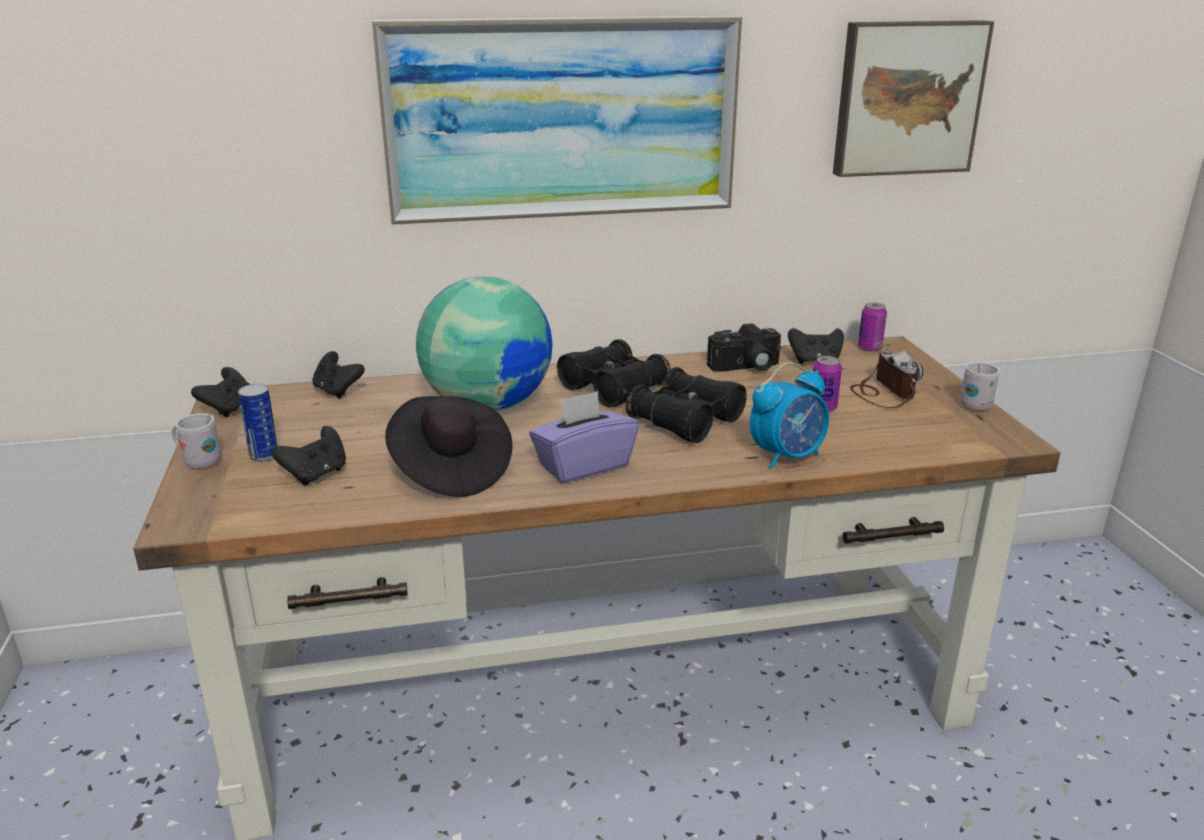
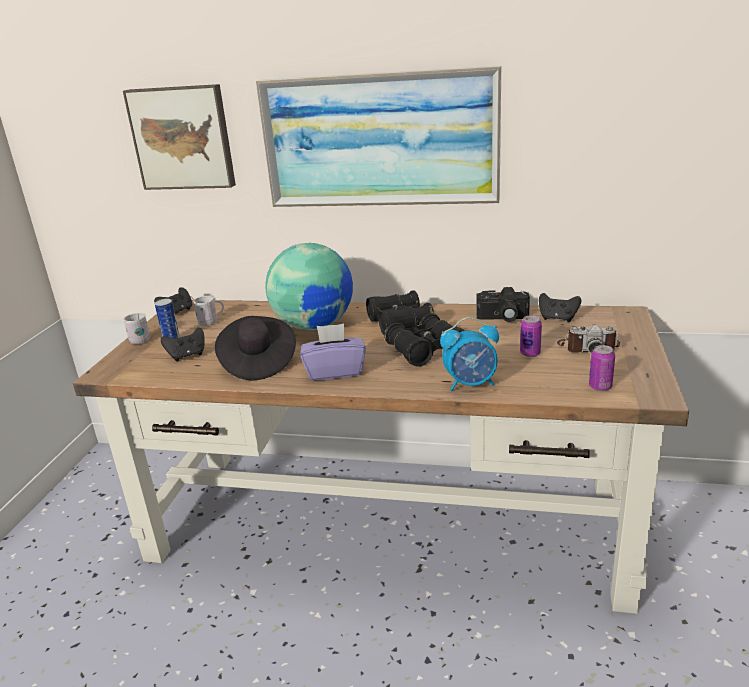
camera: 25 degrees right, 0 degrees up
black game controller [312,351,365,399] -> none
picture [833,20,994,177] -> picture moved to [123,84,236,190]
camera [850,349,923,408] -> camera turned 90 degrees clockwise [557,324,620,353]
can [858,302,887,352] -> can moved to [589,345,615,391]
white mug [960,362,1000,411] -> white mug moved to [190,296,224,326]

